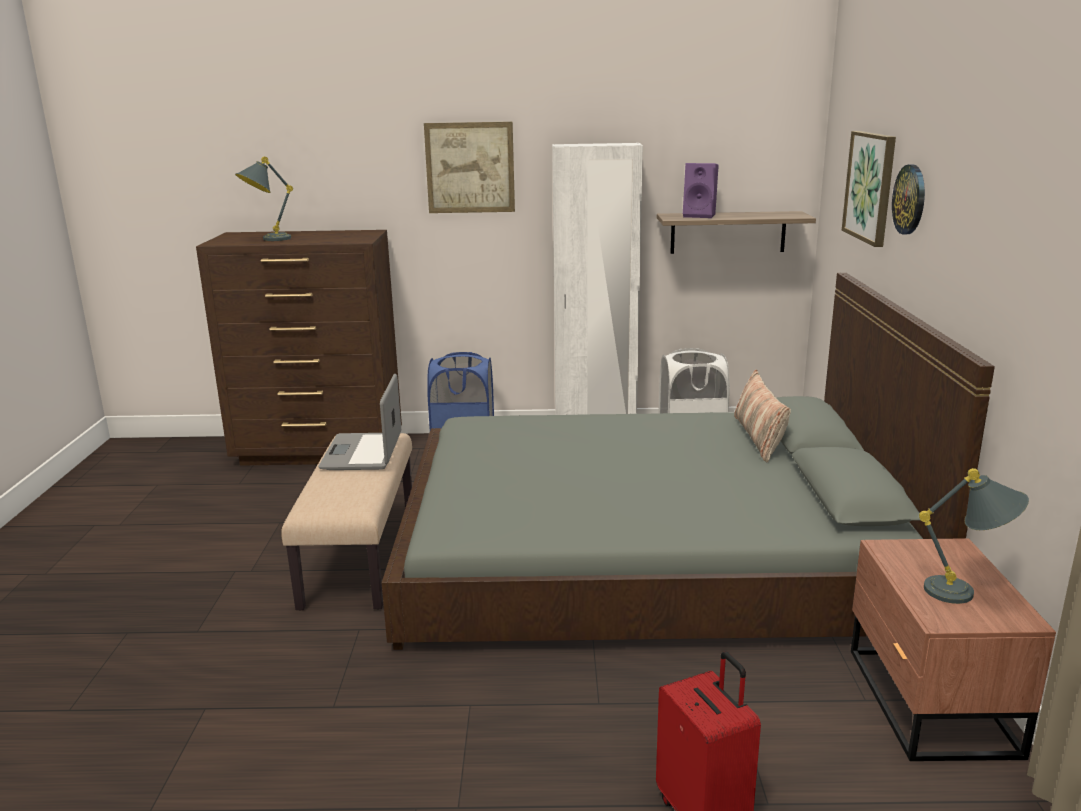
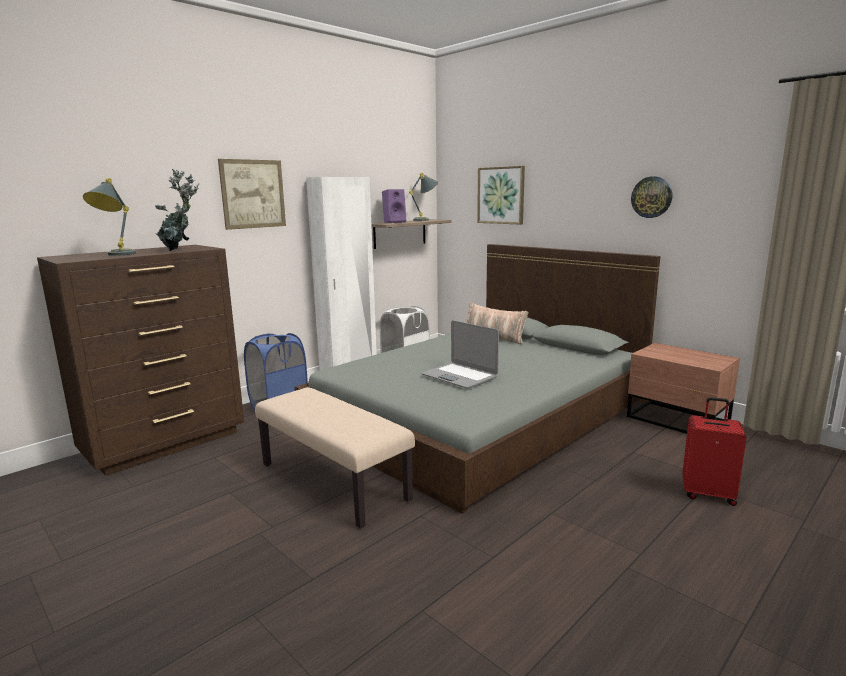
camera: 45 degrees left, 5 degrees down
laptop [318,374,401,470] -> laptop moved to [422,320,499,388]
wall clock [892,164,925,234] -> wall clock moved to [631,176,672,218]
grey table lamp [919,468,1029,604] -> grey table lamp moved to [409,173,438,221]
none -> potted plant [155,169,199,251]

